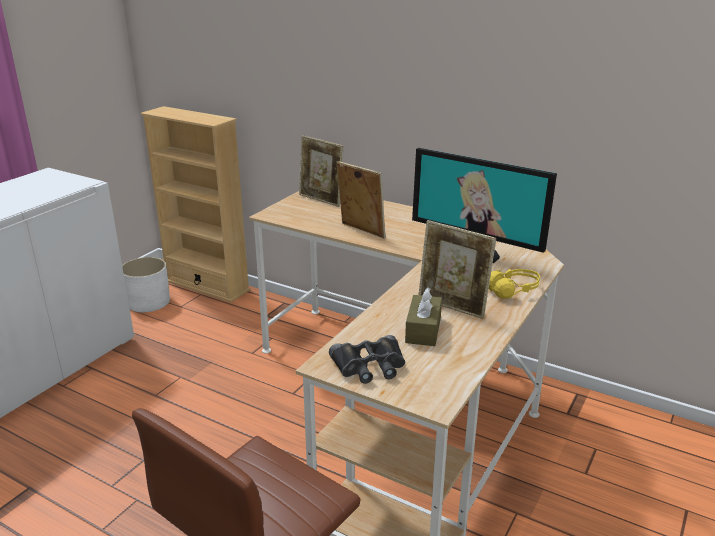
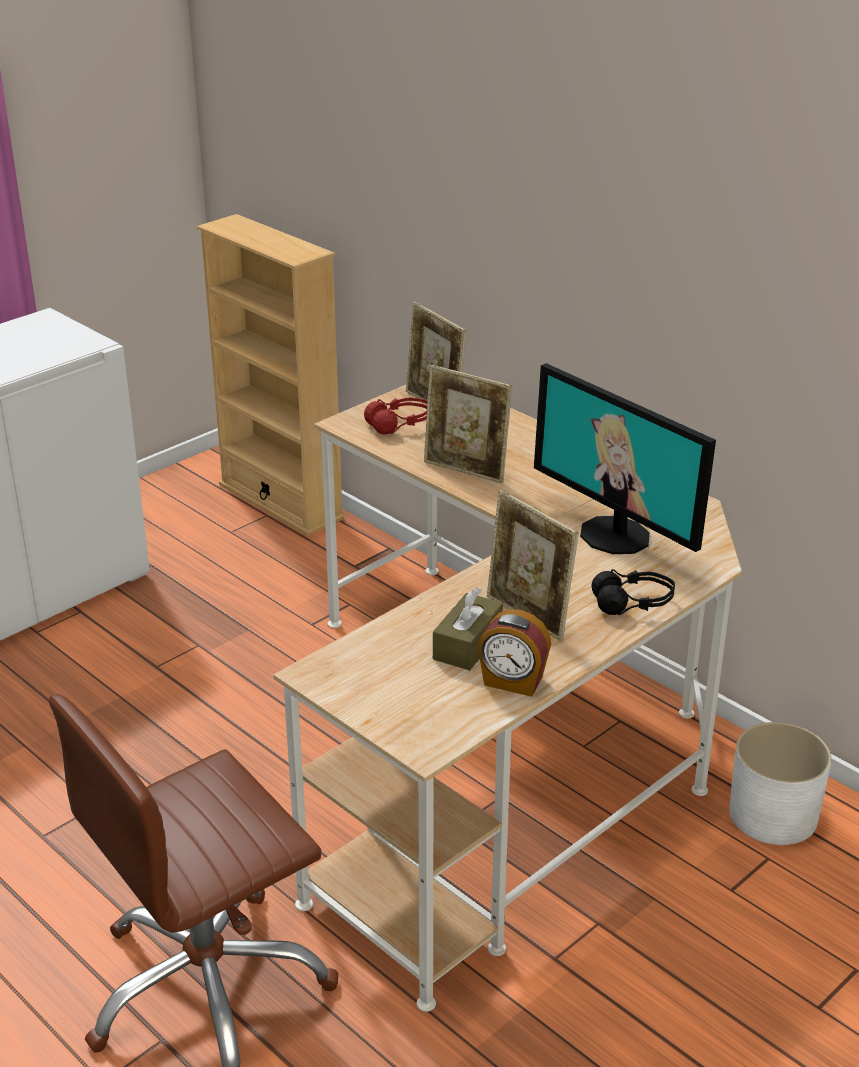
camera: 15 degrees right, 5 degrees up
white planter [122,257,170,312] -> white planter moved to [729,722,832,845]
black binoculars [329,335,405,384] -> none
picture frame [336,161,385,238] -> picture frame turned 150 degrees clockwise [424,365,512,484]
yellow headphones [489,269,540,299] -> black headphones [592,569,675,615]
none -> red headphones [364,397,427,435]
none -> alarm clock [478,609,551,697]

